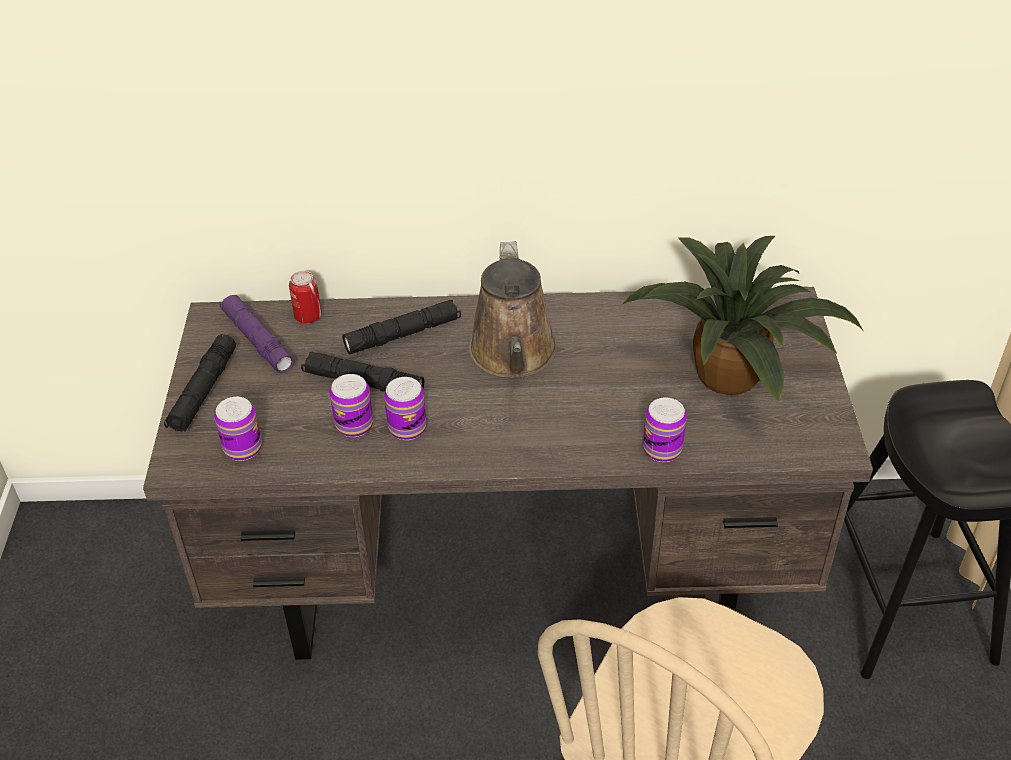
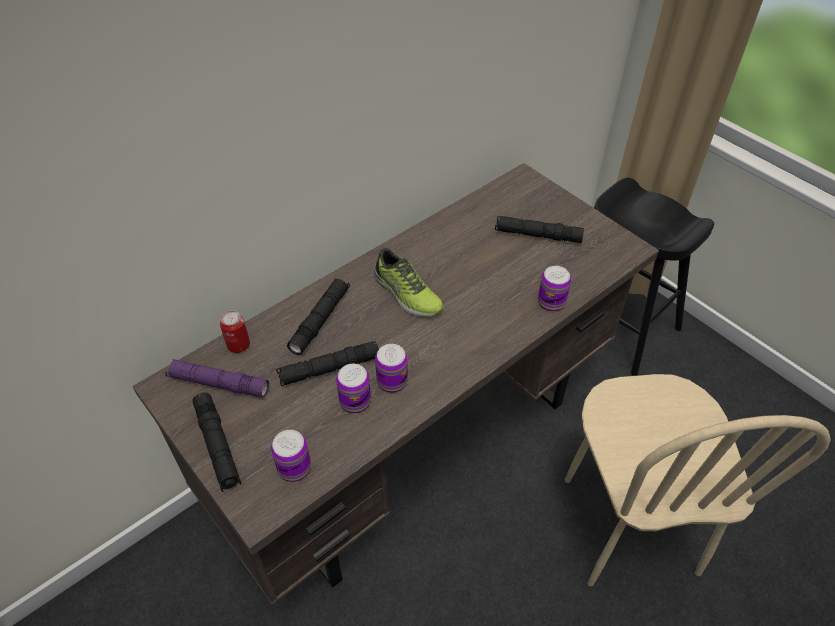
camera: 40 degrees left, 5 degrees up
brown watering can [469,241,557,378] -> shoe [374,248,444,317]
potted plant [623,236,863,401] -> black flashlight [495,216,584,243]

